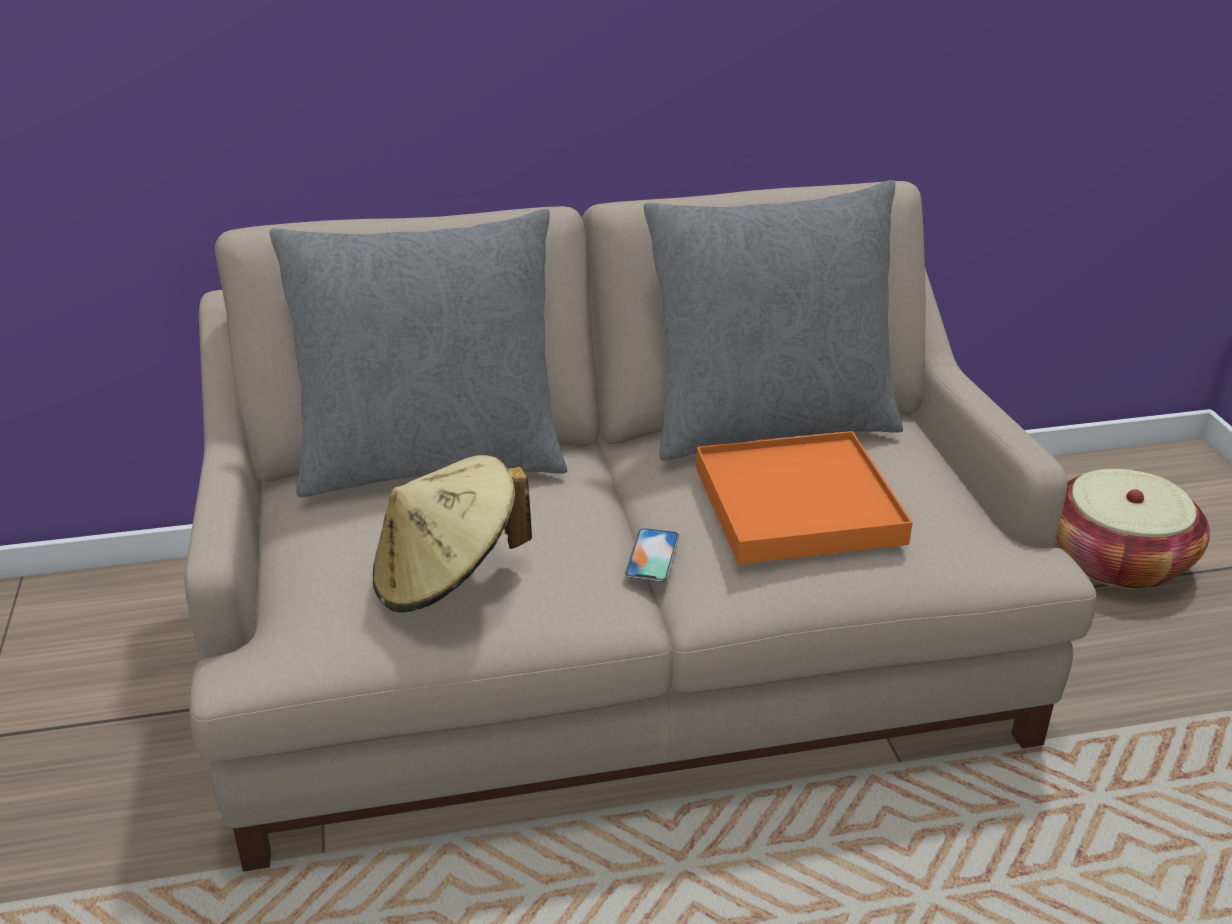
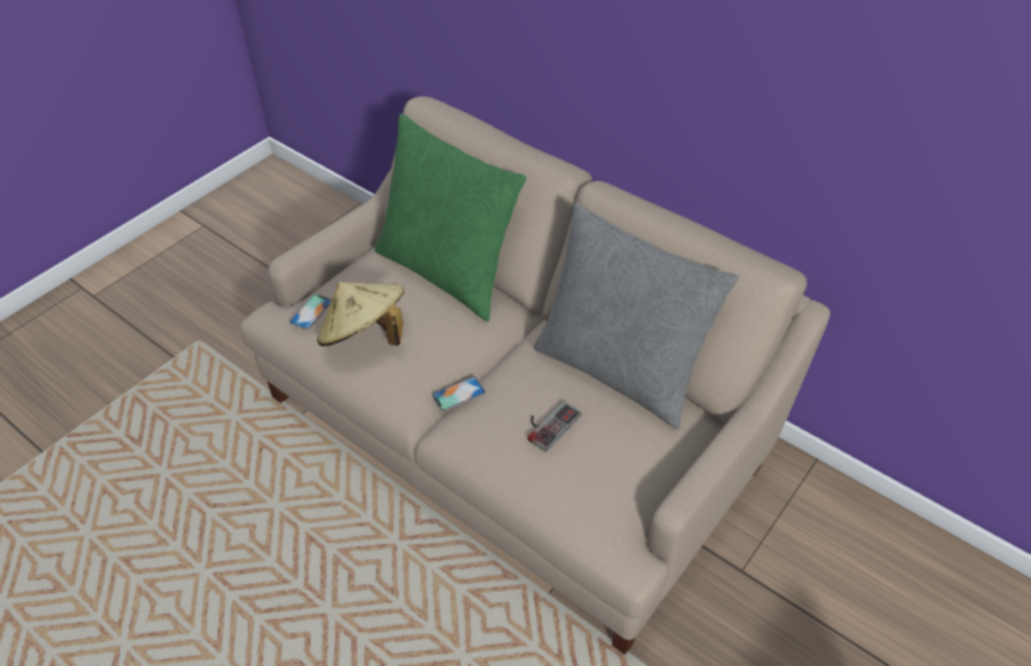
camera: 50 degrees right, 15 degrees up
grey pillow [269,209,568,497] -> green pillow [375,114,526,322]
orange tray [696,431,913,564] -> game controller [528,401,582,452]
basket [1056,469,1210,589] -> none
none -> phone [289,294,332,330]

